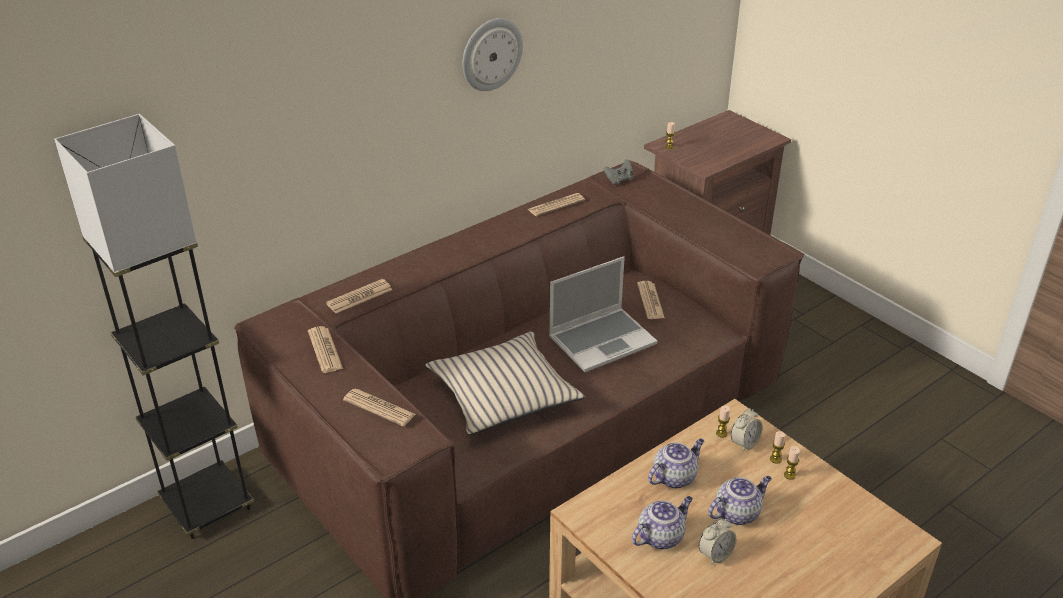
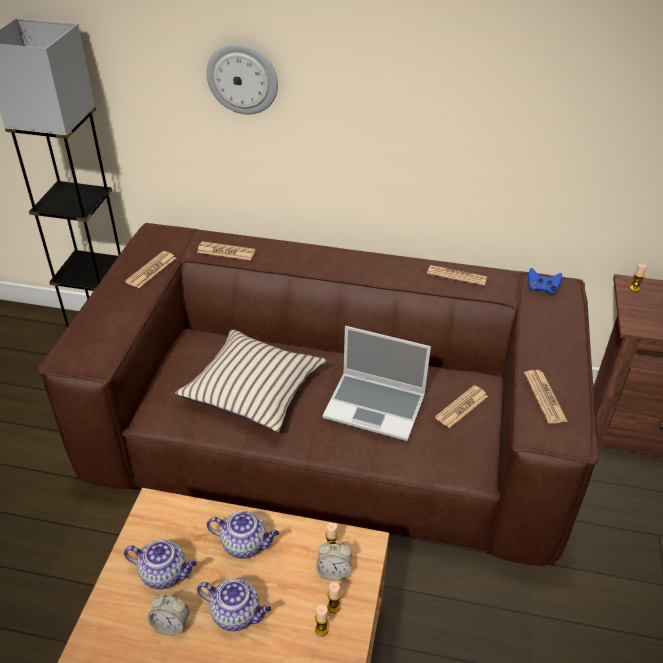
camera: 50 degrees right, 5 degrees up
newspaper [343,389,416,426] -> newspaper moved to [524,370,568,424]
wall clock [462,18,523,91] -> wall clock moved to [206,43,278,115]
grey game controller [604,159,634,185] -> blue game controller [528,268,562,294]

